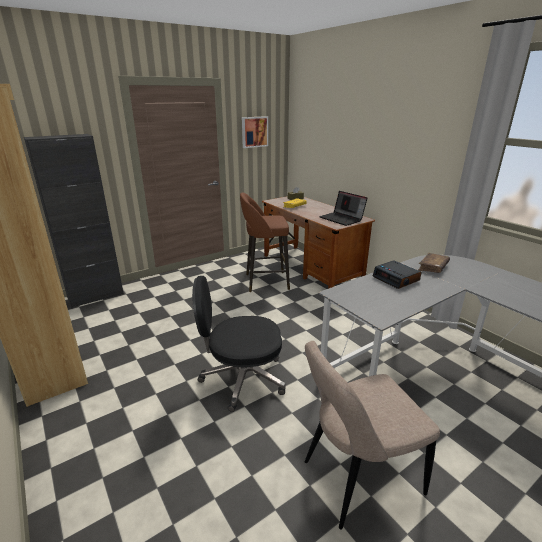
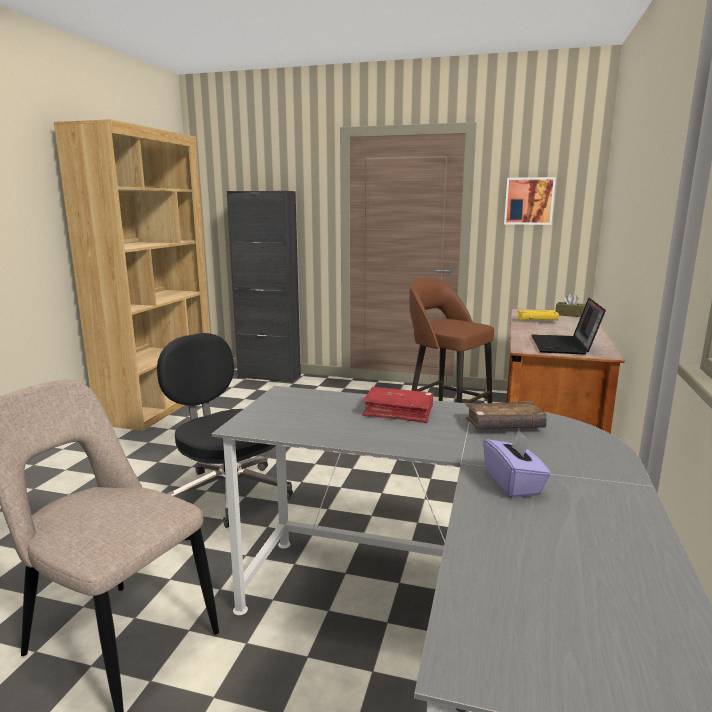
camera: 50 degrees right, 10 degrees down
alarm clock [373,260,422,289] -> red book [362,387,434,423]
none -> purple tissue box [483,431,551,498]

